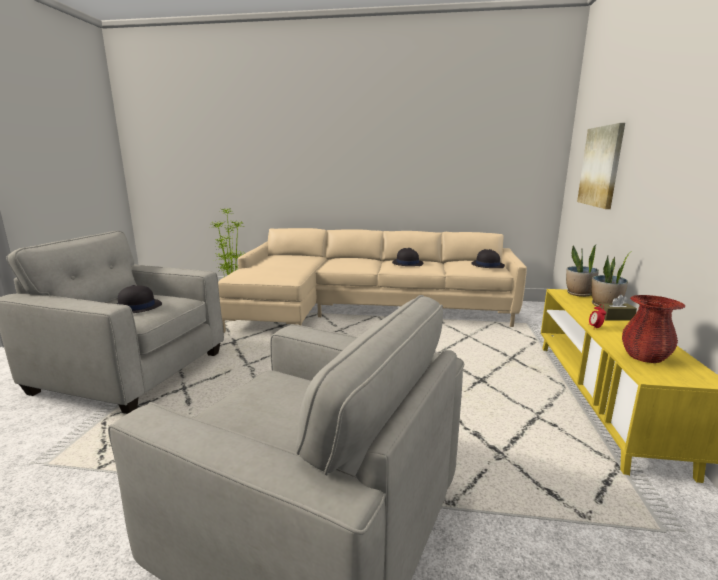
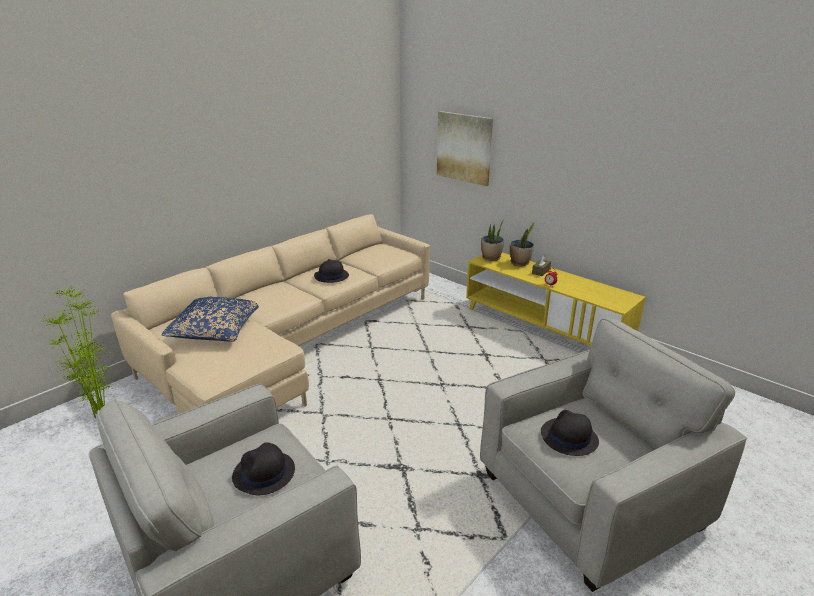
camera: 55 degrees left, 10 degrees up
black hat [471,249,505,268] -> black hat moved to [541,410,599,456]
red vase [622,295,685,363] -> none
none -> blue pillow [162,297,259,342]

